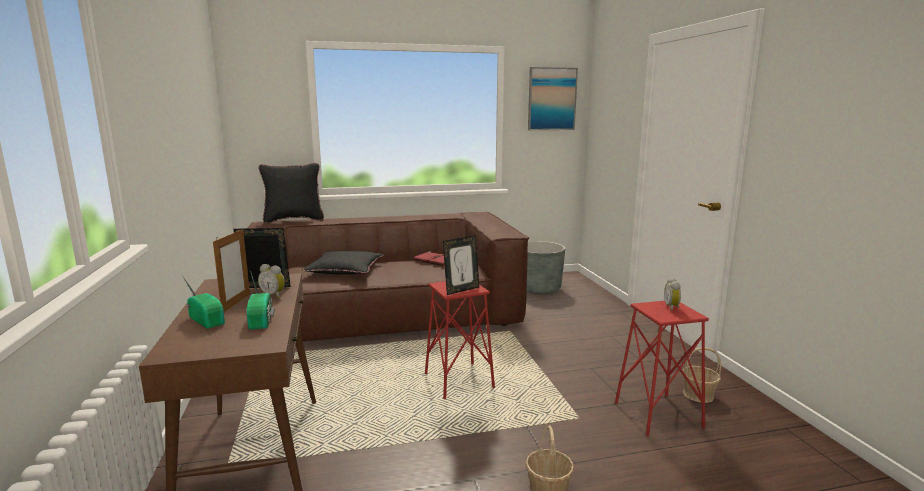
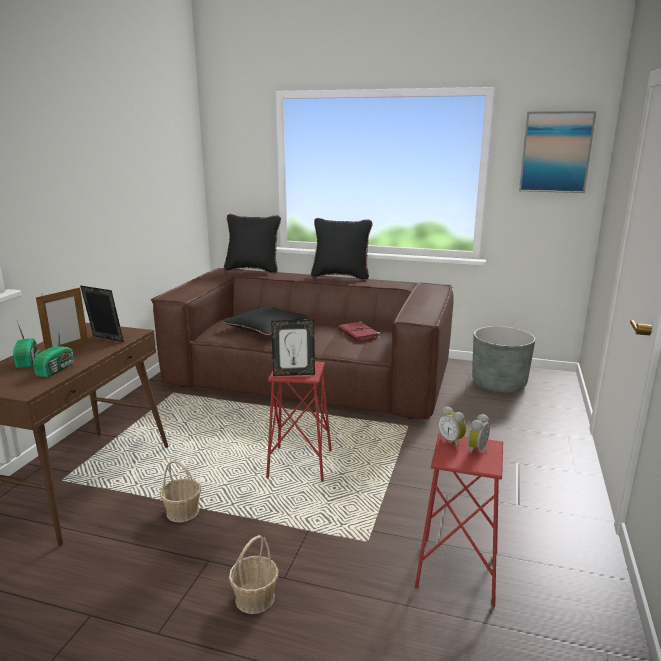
camera: 30 degrees right, 5 degrees up
alarm clock [258,264,285,298] -> alarm clock moved to [438,406,466,447]
basket [682,347,721,403] -> basket moved to [160,460,202,522]
none -> black pillow [311,218,373,280]

